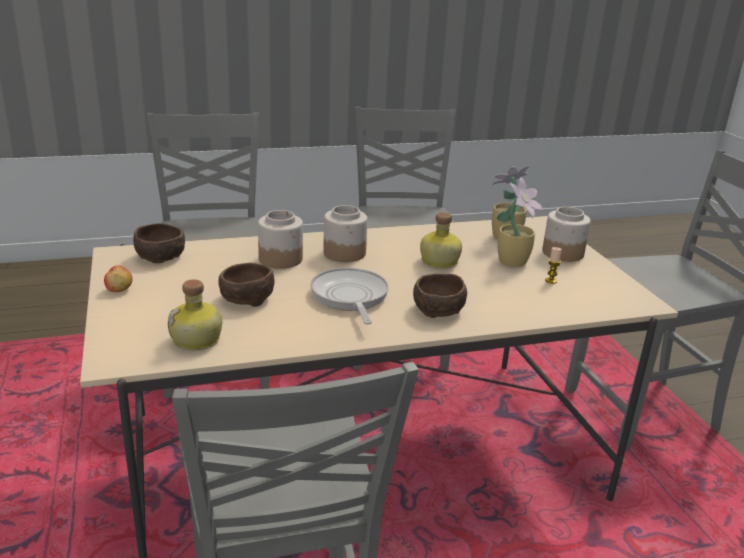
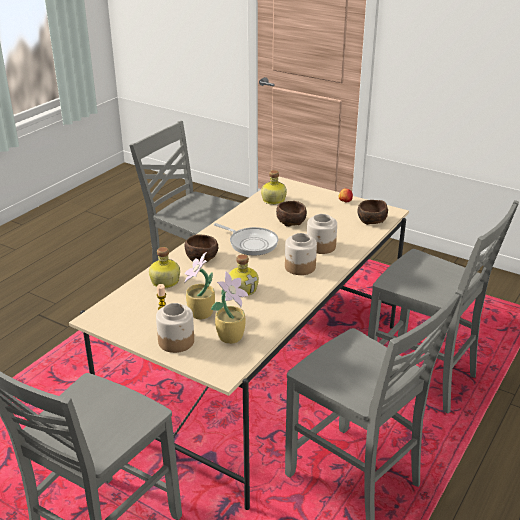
camera: 140 degrees right, 5 degrees up
none -> bottle [149,247,180,288]

